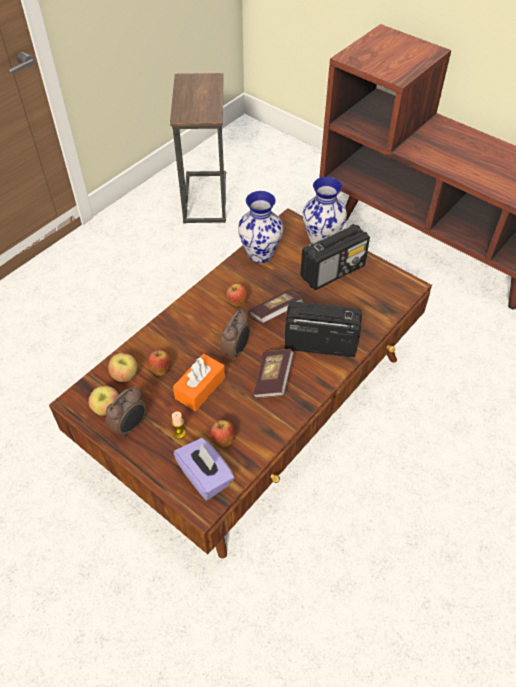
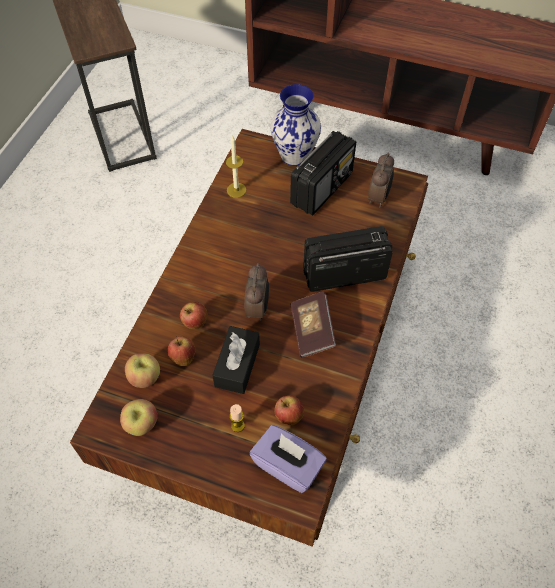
camera: 20 degrees left, 5 degrees up
alarm clock [106,387,146,438] -> alarm clock moved to [368,153,394,208]
orange tissue box [173,354,225,411] -> black tissue box [212,326,260,394]
apple [226,283,248,306] -> apple moved to [180,302,207,329]
vase [238,191,283,263] -> candle [226,135,246,198]
book [249,290,303,323] -> none

